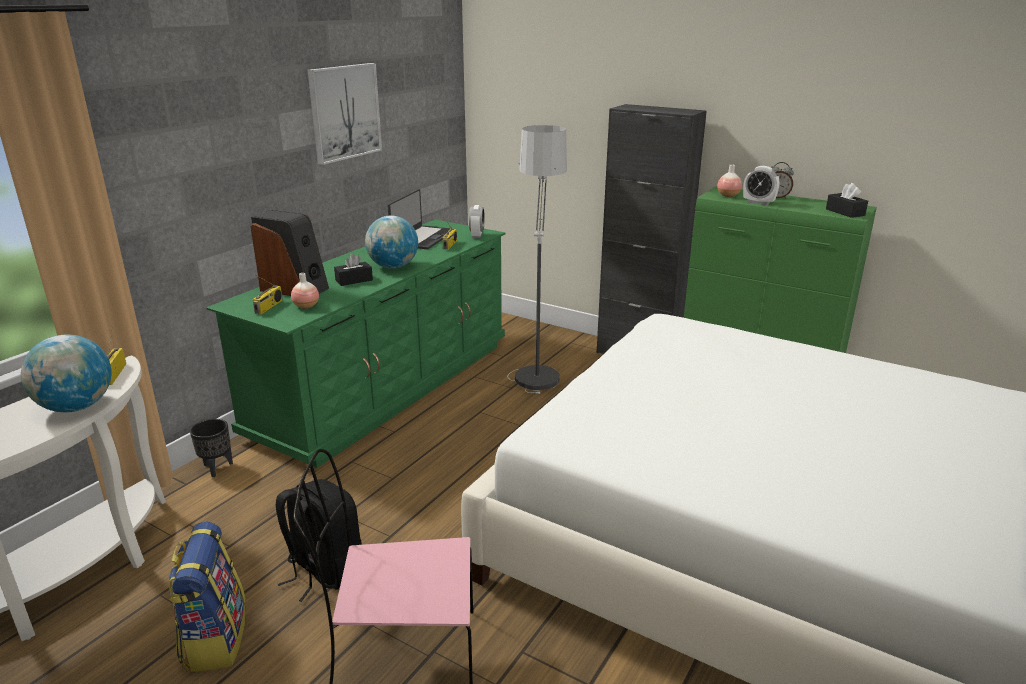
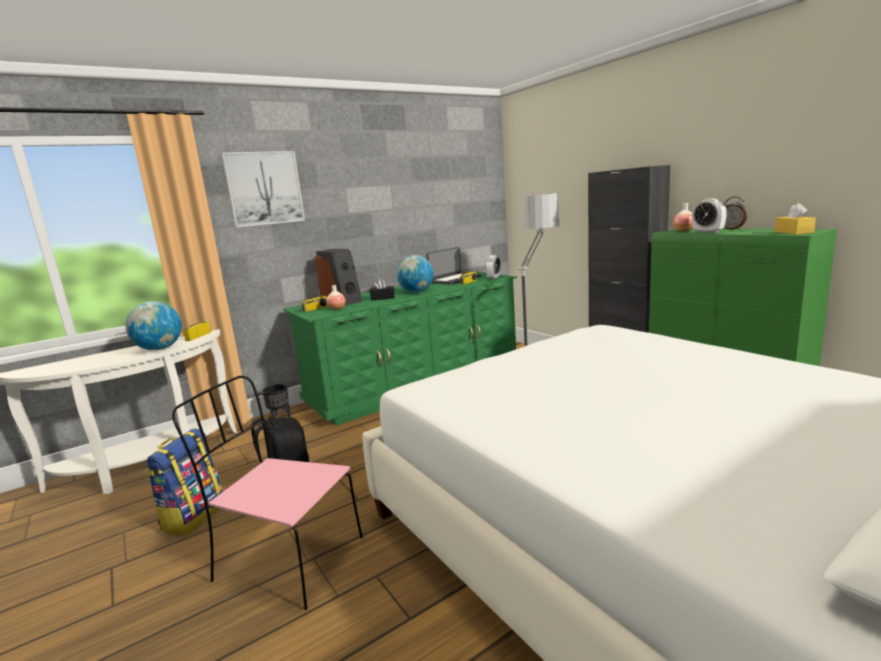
camera: 25 degrees right, 10 degrees down
picture [308,63,382,165] -> picture moved to [221,151,305,227]
black tissue box [826,183,868,218] -> yellow tissue box [774,203,816,235]

